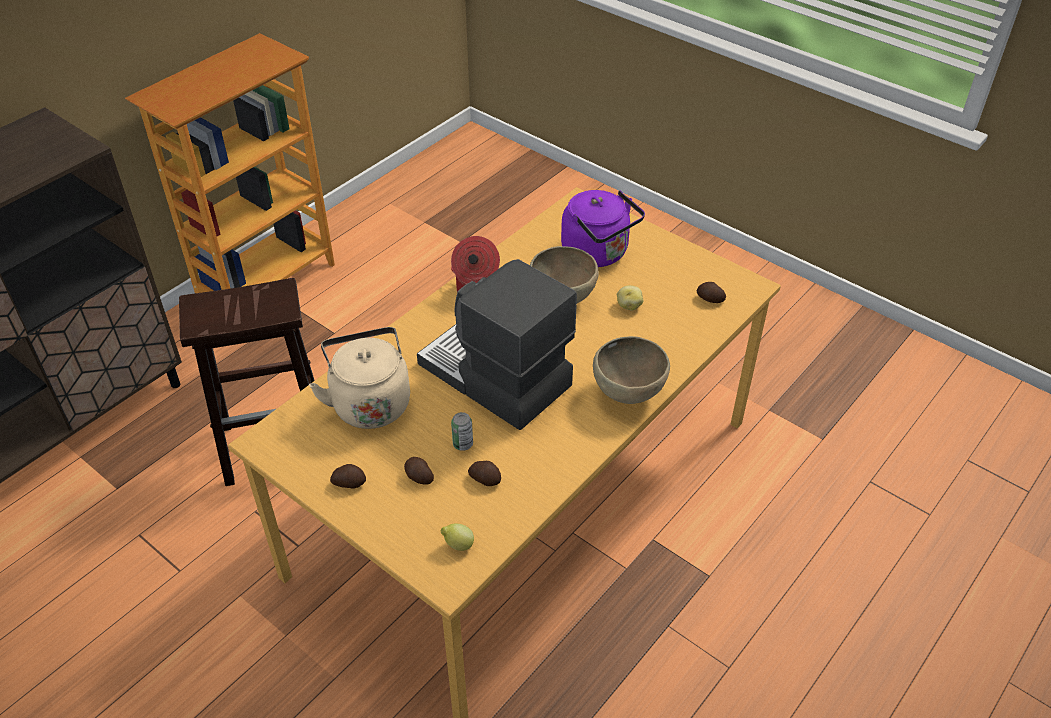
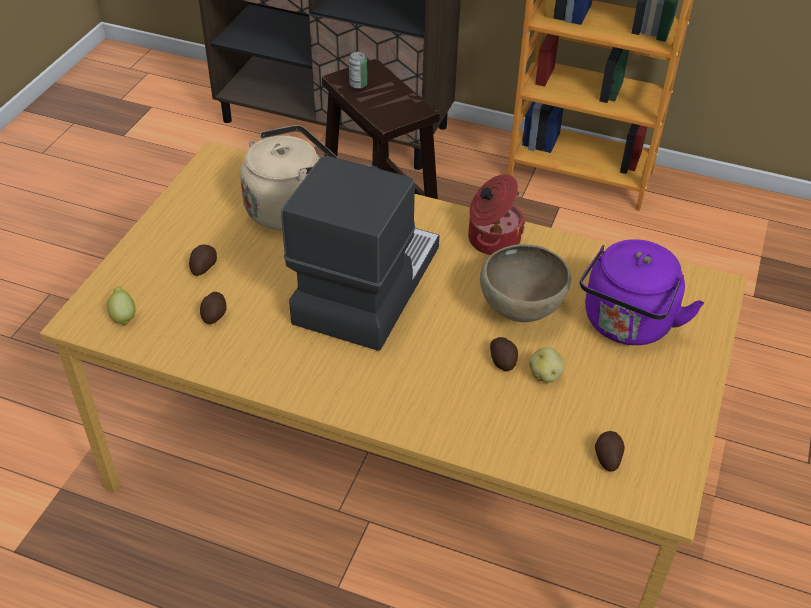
camera: 70 degrees right, 0 degrees up
potato [330,464,366,489] -> potato moved to [490,337,518,371]
can [451,412,473,451] -> can moved to [349,52,367,89]
brown bowl [593,336,670,404] -> none

